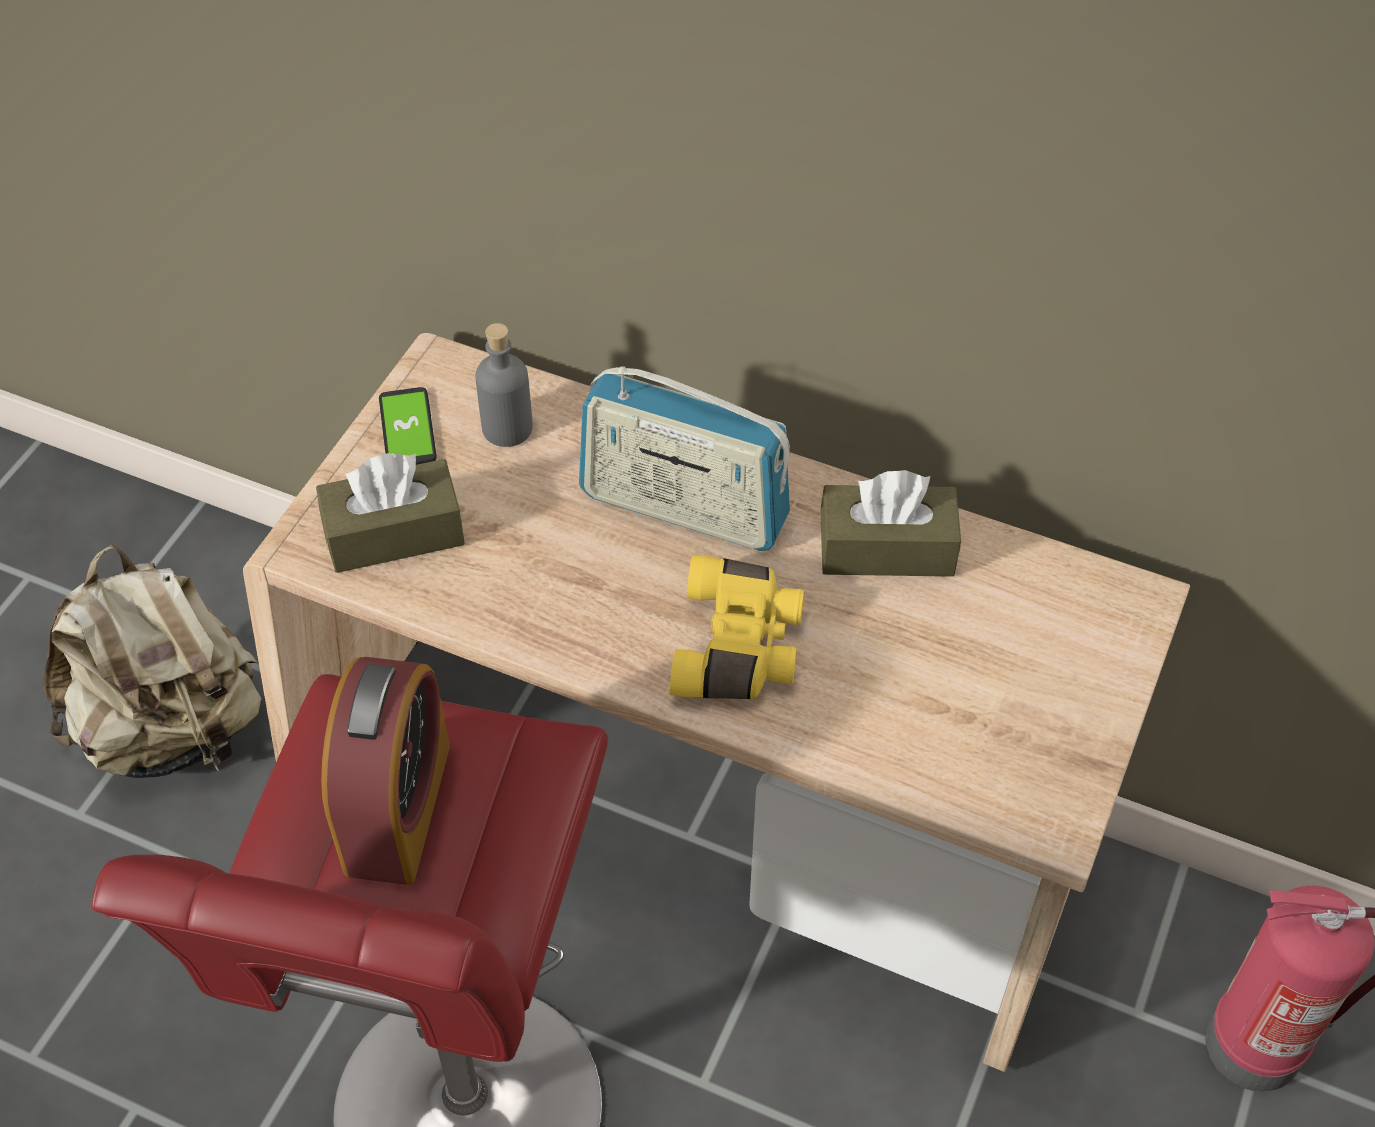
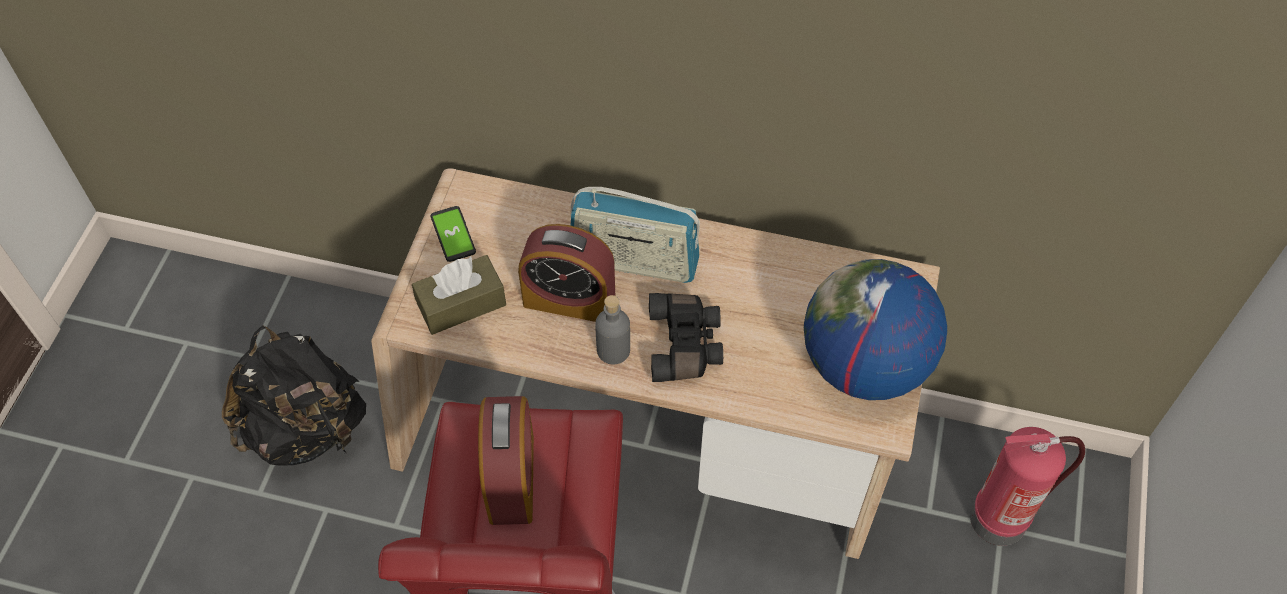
camera: 10 degrees left, 5 degrees up
beige backpack [43,544,262,778] -> black backpack [222,325,366,466]
grey bottle [475,323,533,447] -> grey bottle moved to [595,295,630,365]
yellow binoculars [670,554,804,699] -> black binoculars [649,293,723,382]
brown tissue box [820,470,961,577] -> none
none -> alarm clock [518,224,615,322]
none -> globe [804,259,947,400]

